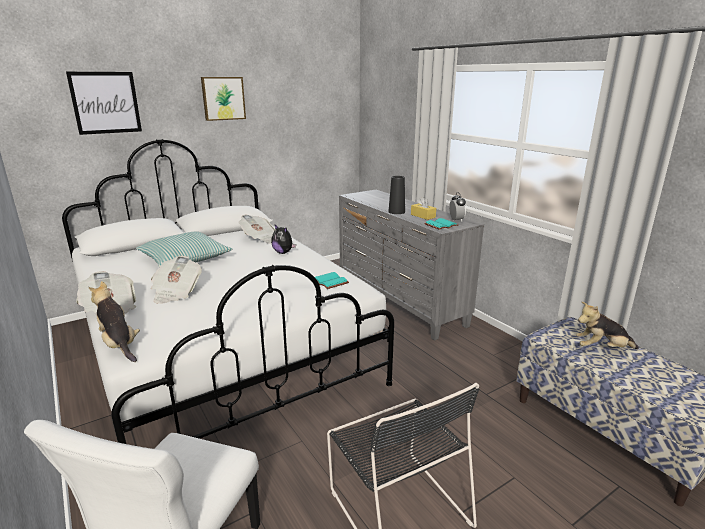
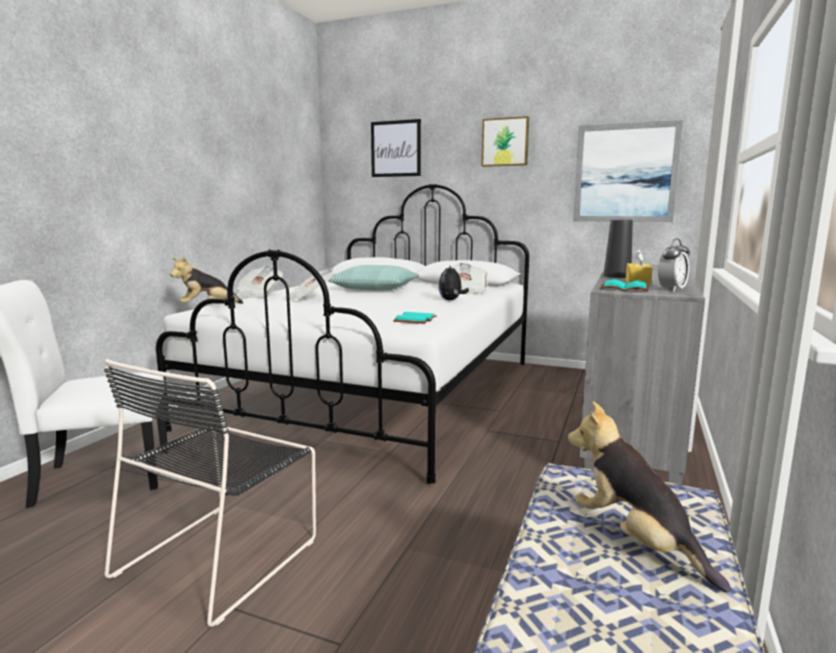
camera: 55 degrees right, 10 degrees down
plush toy [89,281,140,362] -> plush toy turned 135 degrees counterclockwise [170,256,244,304]
none -> picture [573,120,683,222]

